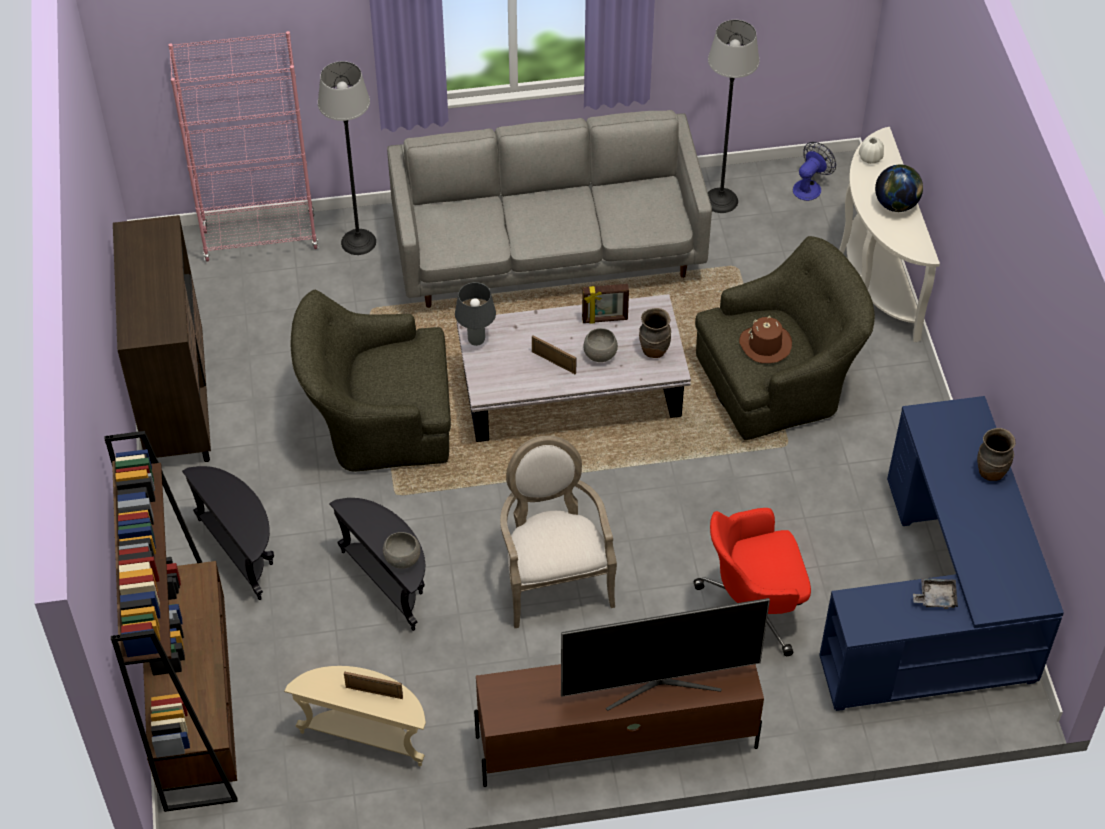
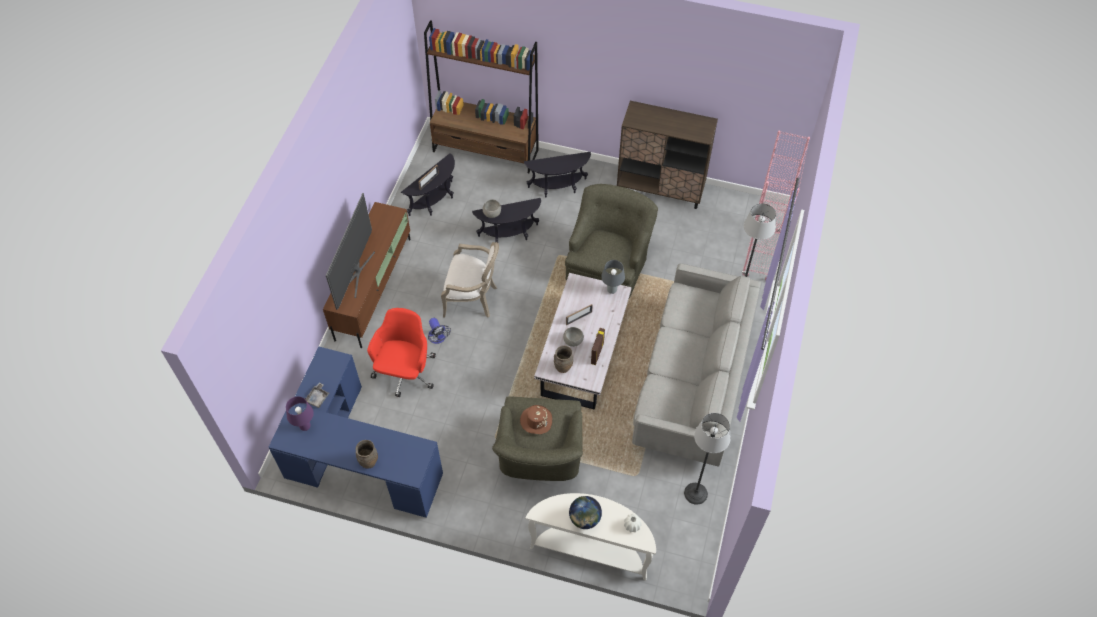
camera: 115 degrees right, 5 degrees up
beige side table [284,666,426,766] -> black side table [401,153,455,216]
fan [793,142,836,201] -> fan moved to [428,318,451,344]
none -> purple table lamp [286,396,314,431]

